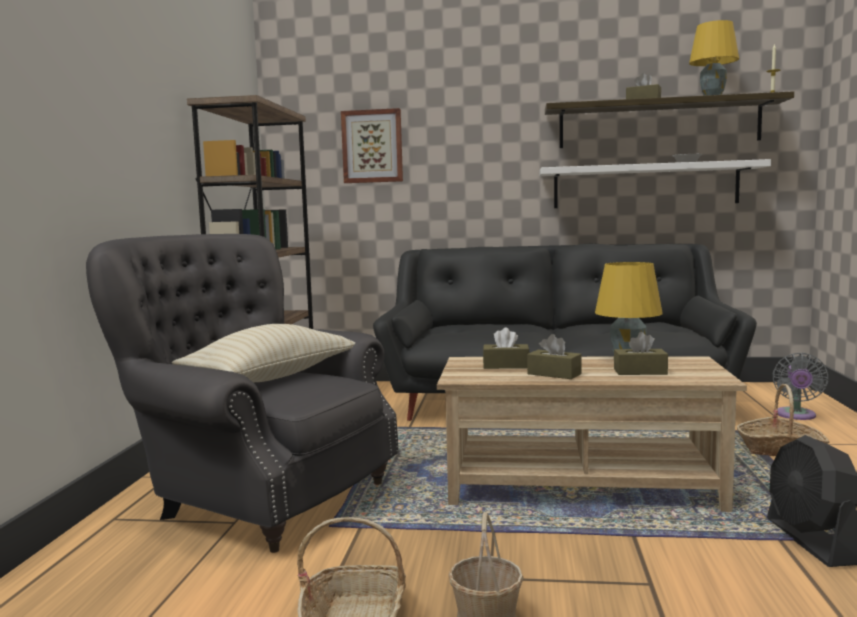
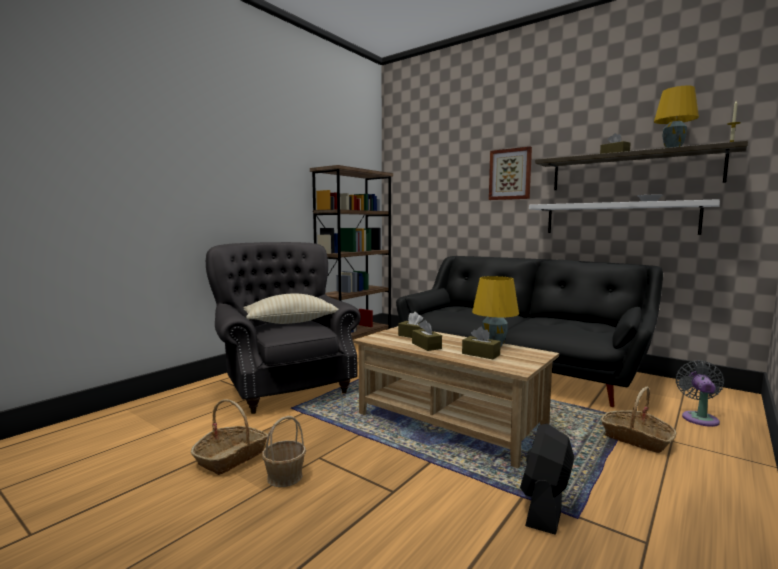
camera: 30 degrees right, 0 degrees up
picture [341,108,403,183] -> picture moved to [489,146,532,200]
grey fan [773,353,828,420] -> grey fan turned 150 degrees clockwise [676,360,724,427]

